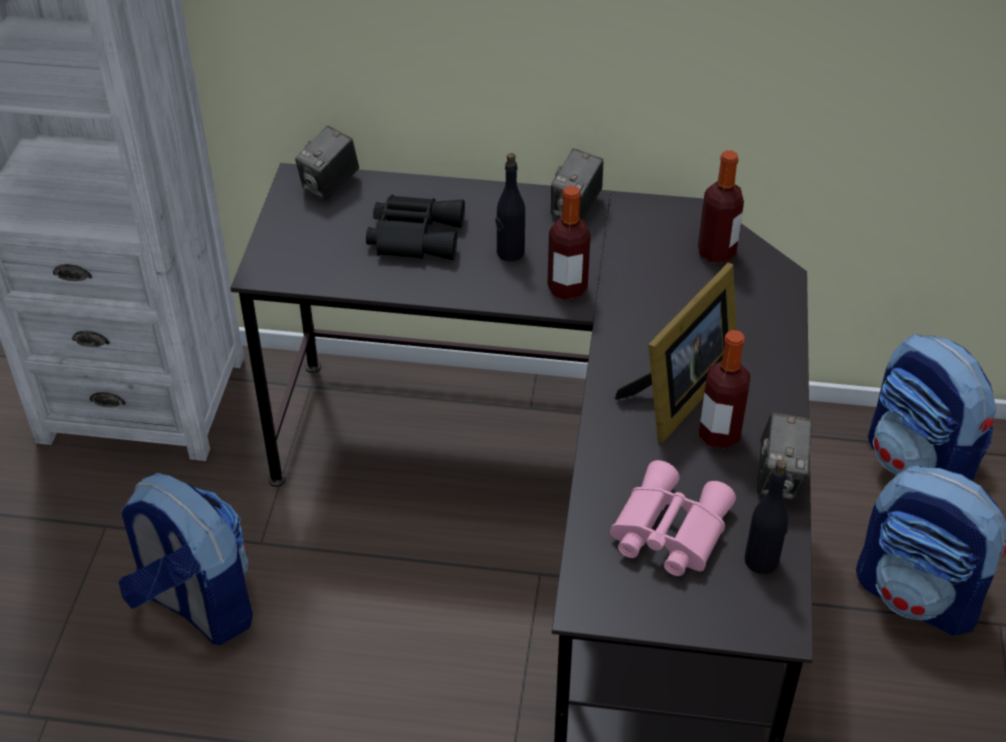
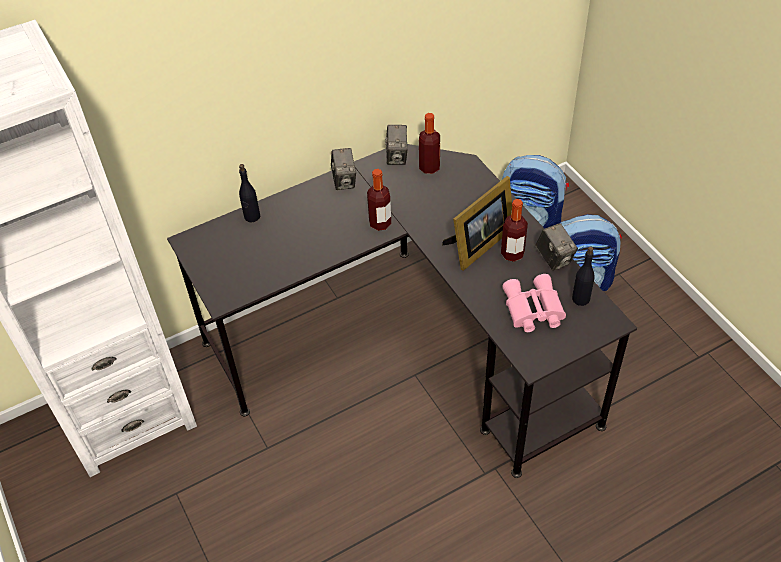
camera: 35 degrees left, 5 degrees up
backpack [119,473,253,645] -> none
camera [295,126,359,201] -> camera moved to [385,125,407,165]
black binoculars [366,195,465,260] -> none
black bottle [496,153,525,262] -> black bottle moved to [239,164,260,222]
picture frame [615,263,736,442] -> picture frame turned 45 degrees clockwise [442,176,512,271]

